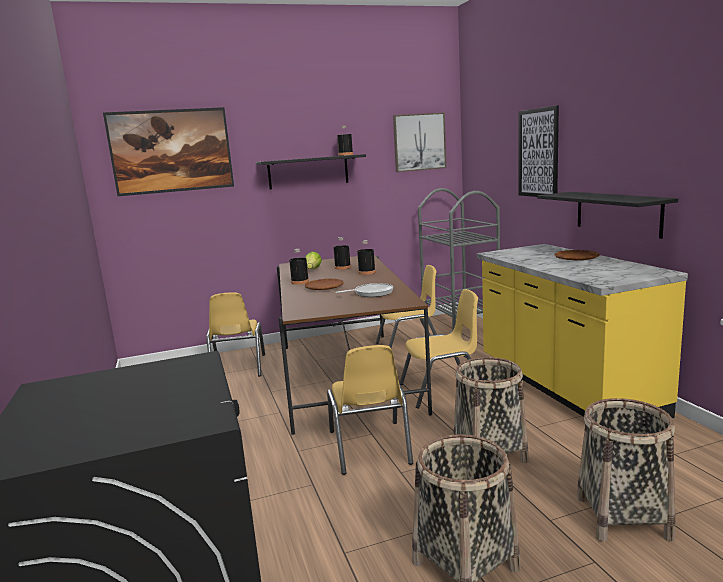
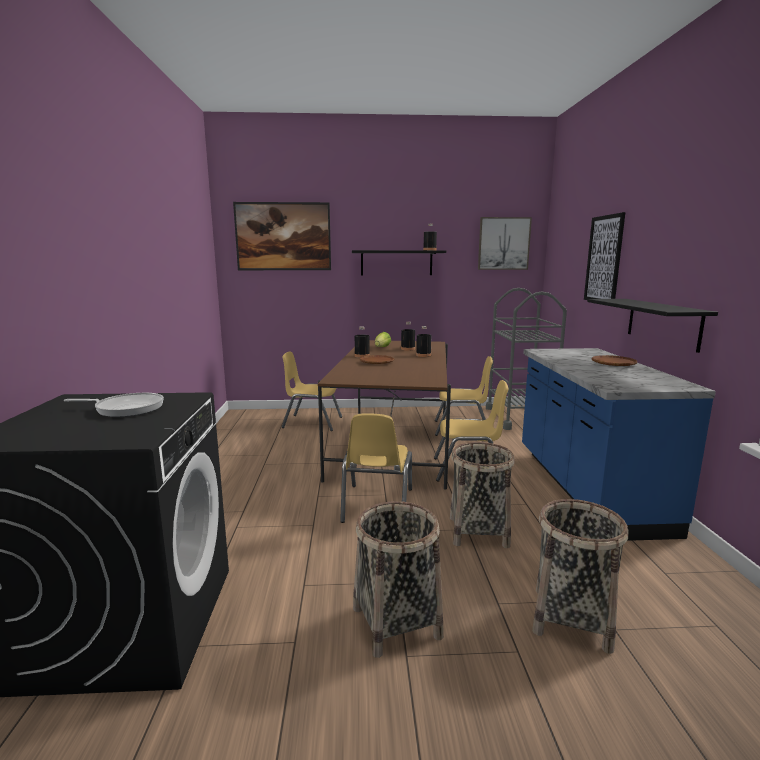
camera: 15 degrees right, 0 degrees up
yellow chair [206,292,265,377] -> yellow chair turned 90 degrees clockwise [282,351,342,431]
frying pan [335,283,393,297] -> frying pan moved to [64,393,164,417]
yellow counter [477,244,688,418] -> blue counter [522,348,716,541]

